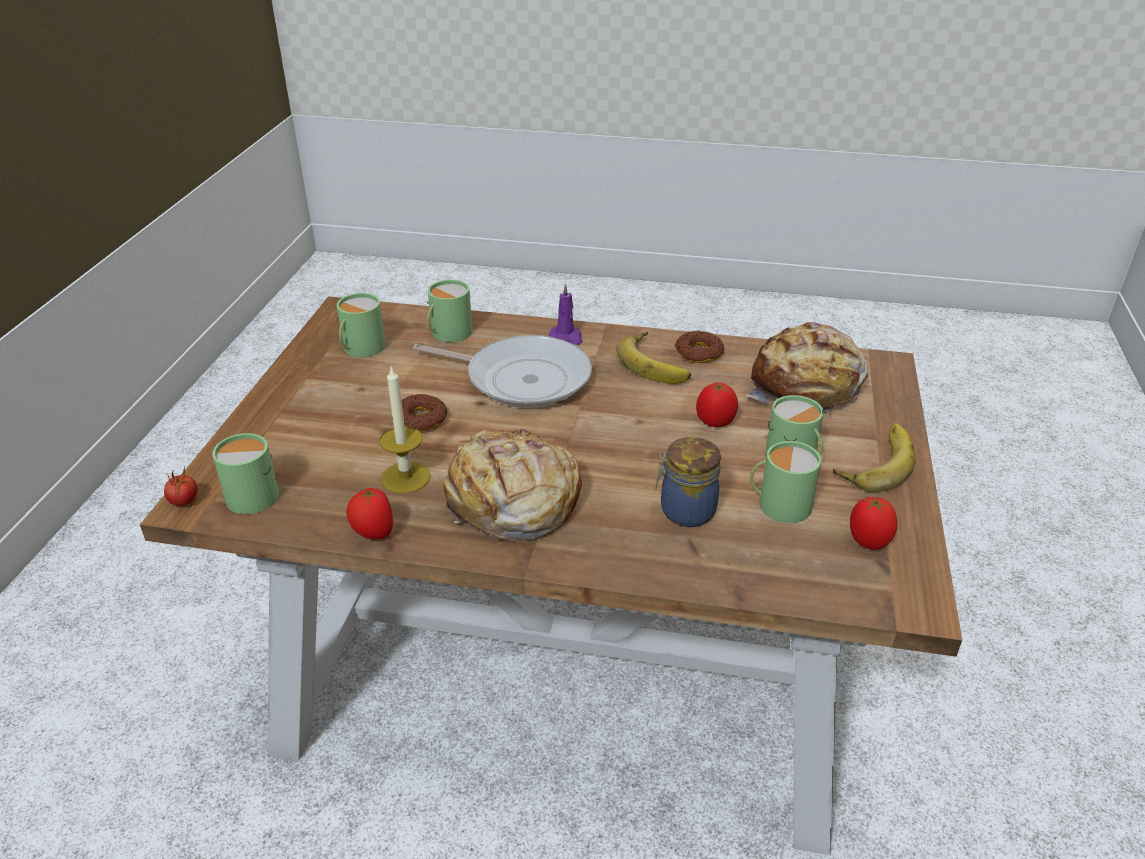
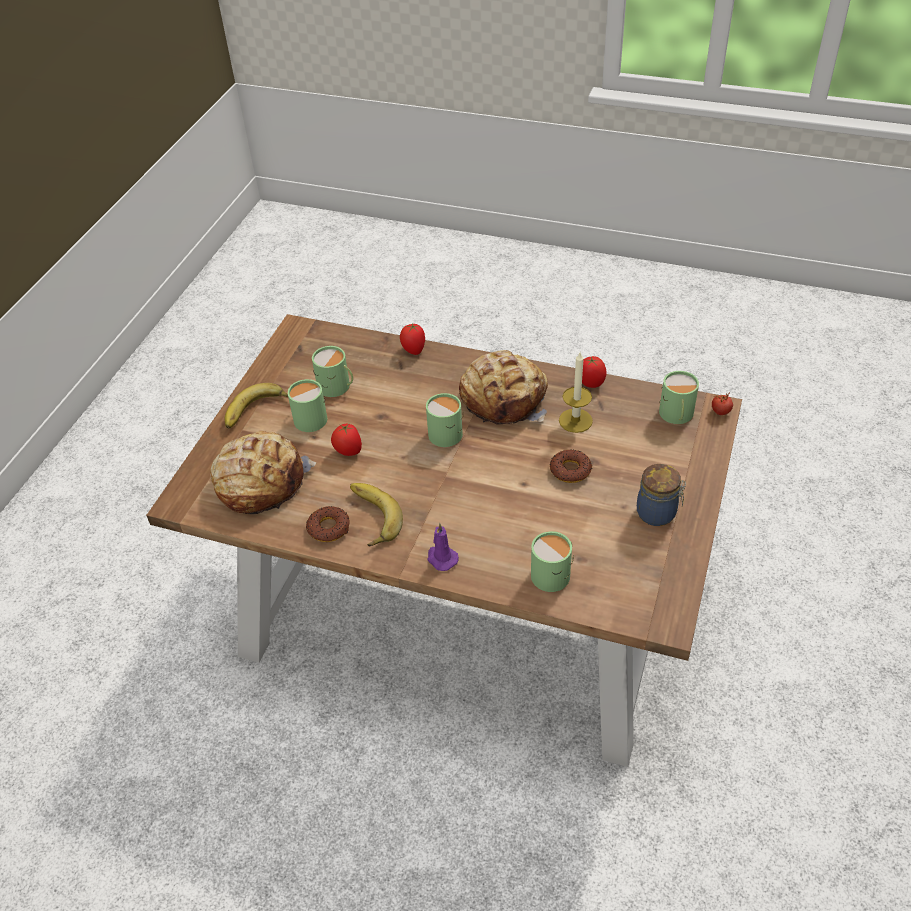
camera: 170 degrees left, 10 degrees up
green mug [336,293,386,358] -> green mug moved to [426,393,463,447]
frying pan [413,335,592,408] -> none
jar [655,437,721,527] -> jar moved to [637,464,686,526]
tomato [850,497,897,550] -> tomato moved to [400,323,425,355]

